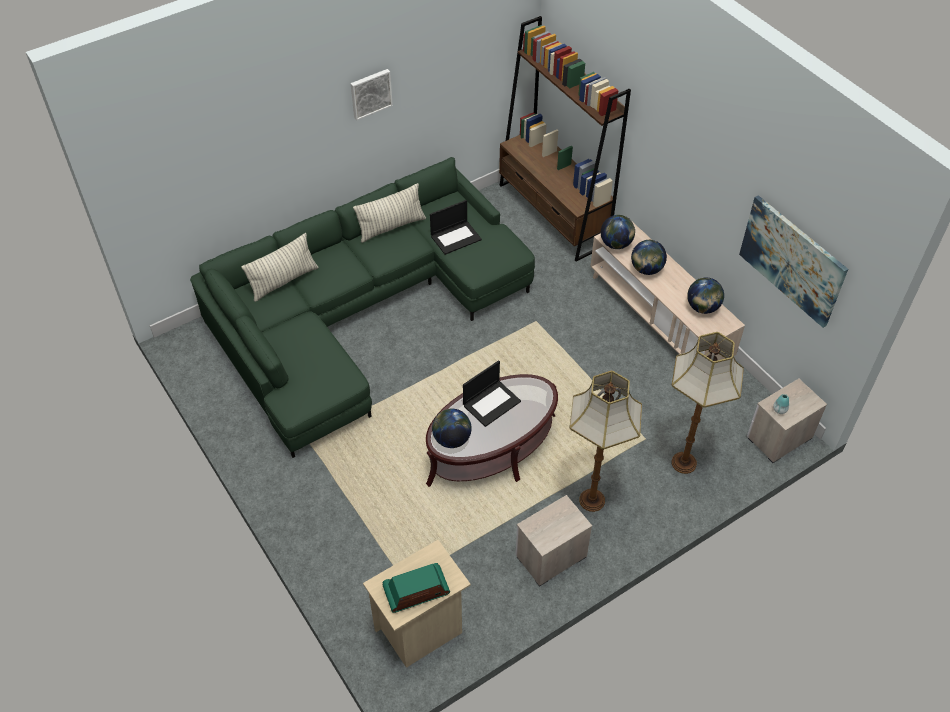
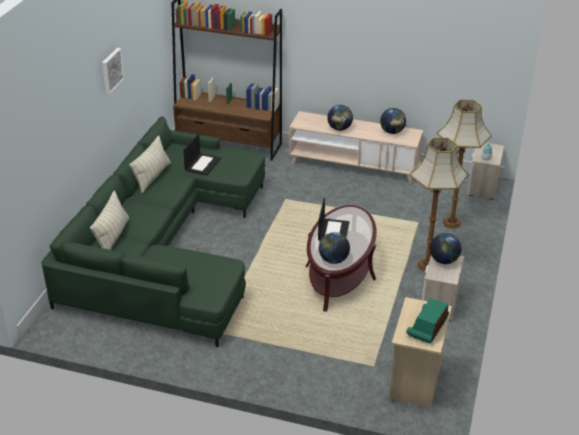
camera: 40 degrees left, 15 degrees down
globe [601,215,635,249] -> globe moved to [430,233,462,264]
picture [739,195,848,328] -> none

